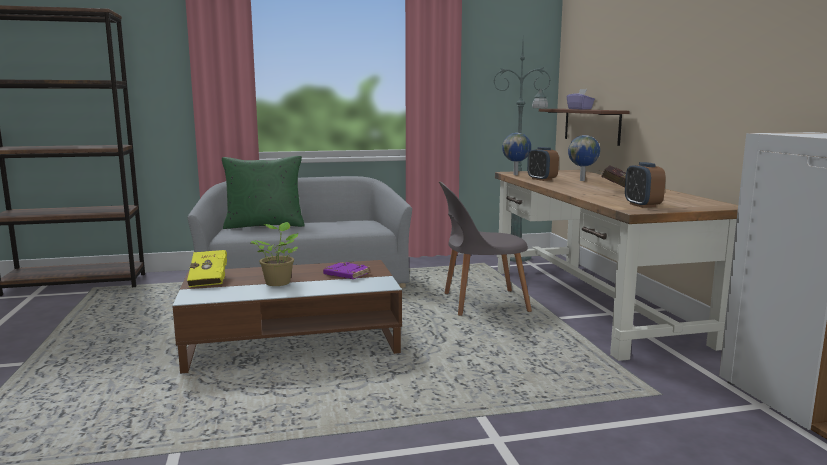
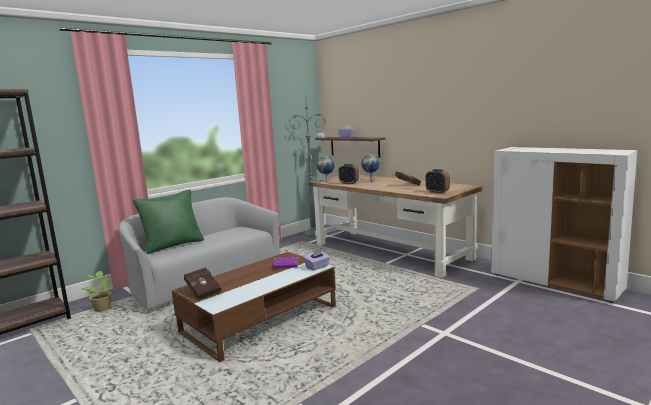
camera: 30 degrees left, 0 degrees up
yellow book [187,250,227,287] -> red book [184,267,221,300]
potted plant [251,222,298,286] -> potted plant moved to [81,271,114,312]
grey chair [439,181,532,316] -> none
none -> purple tissue box [303,249,330,271]

